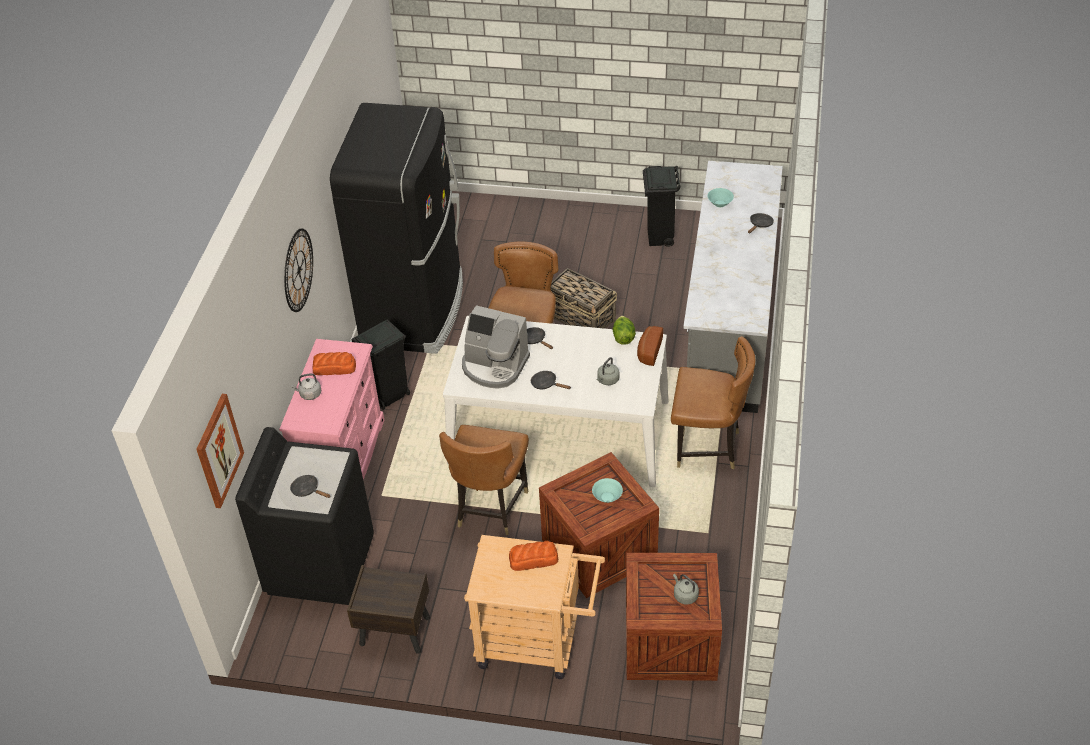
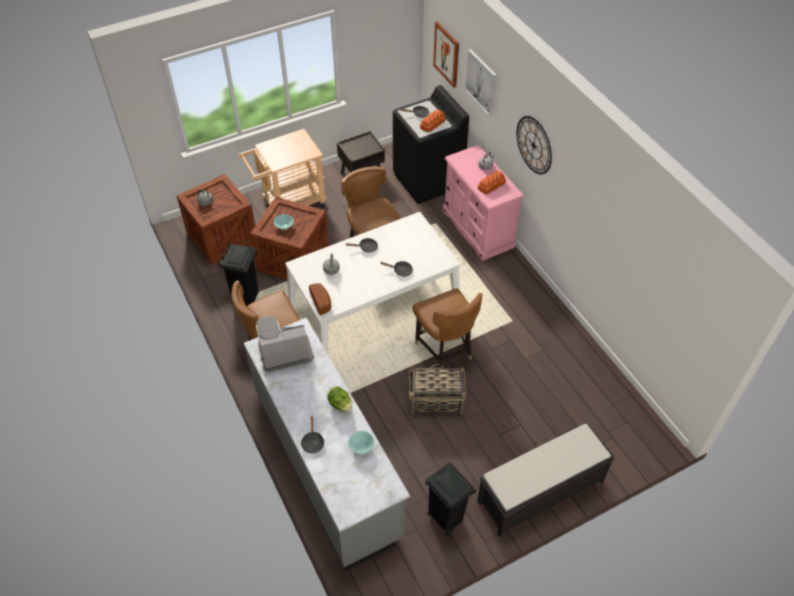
camera: 140 degrees right, 5 degrees up
black fridge [330,103,463,354] -> none
black trash can [352,320,410,410] -> black trash can moved to [219,244,259,306]
coffee machine [462,305,530,389] -> coffee machine moved to [256,316,314,372]
bread [509,541,558,571] -> bread moved to [420,110,446,132]
lettuce [613,316,636,345] -> lettuce moved to [328,387,352,412]
none -> picture [465,49,497,116]
none -> black bench [477,424,615,537]

